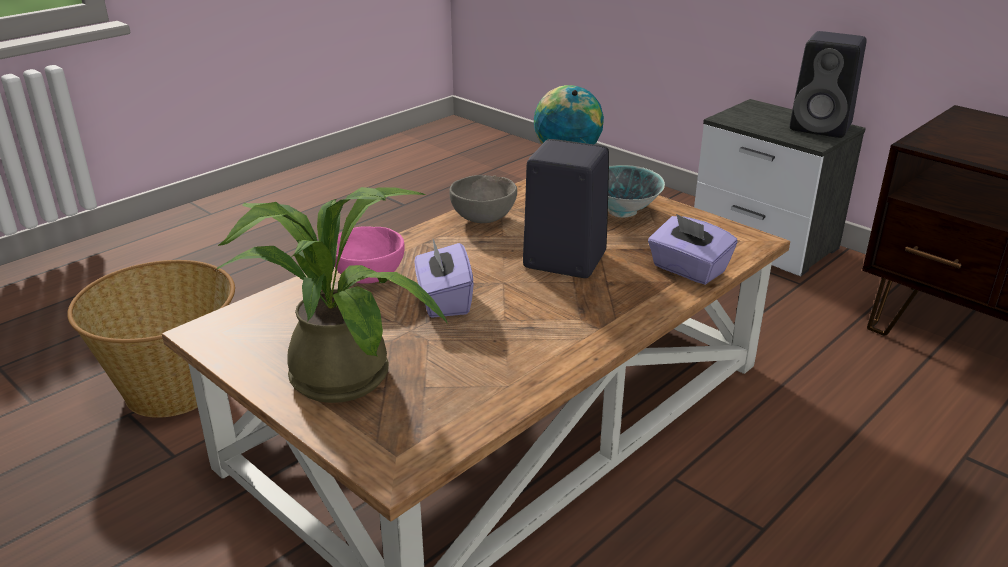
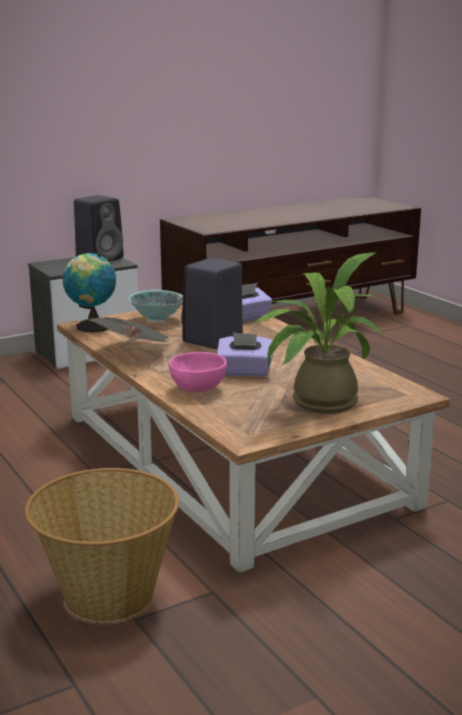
camera: 75 degrees left, 10 degrees down
grey bowl [449,175,517,223] -> newspaper [86,317,169,342]

